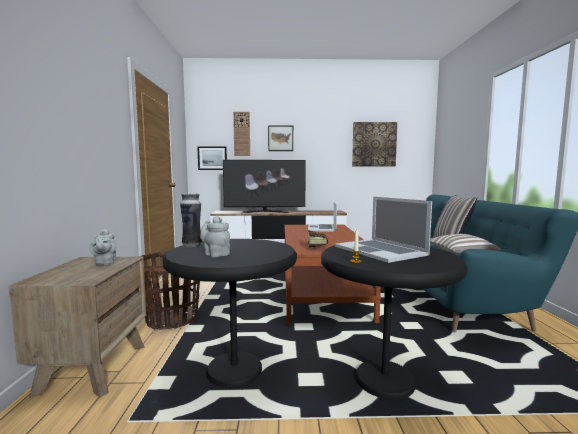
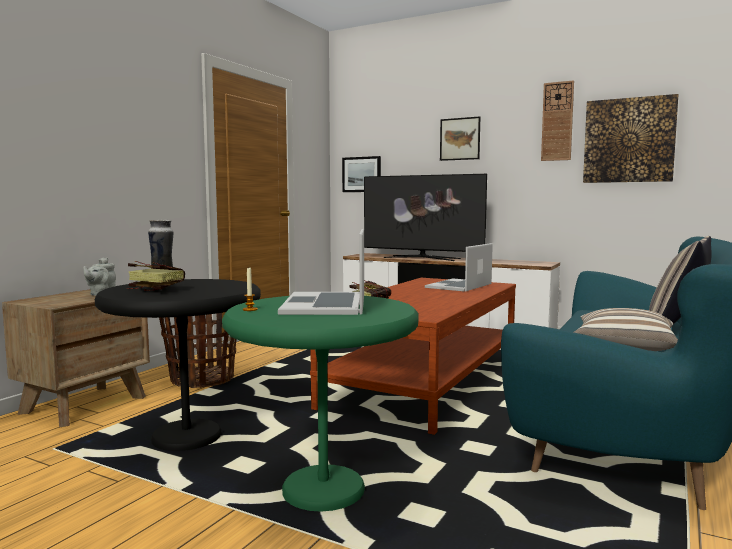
camera: 30 degrees right, 0 degrees up
grey teapot [200,216,230,258] -> book [127,261,185,291]
wall clock [233,112,250,156] -> wall clock moved to [541,80,574,161]
black side table [321,245,468,400] -> green side table [222,296,419,512]

